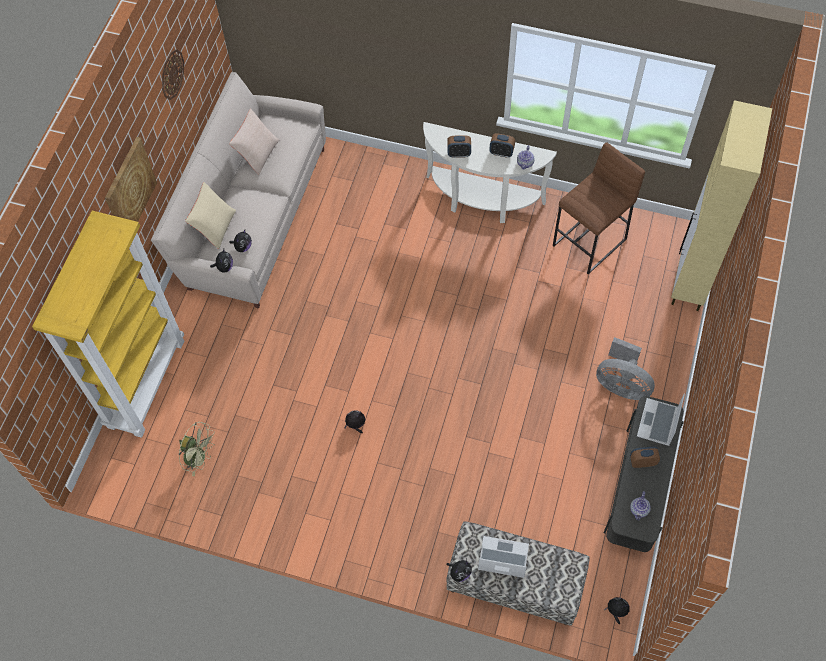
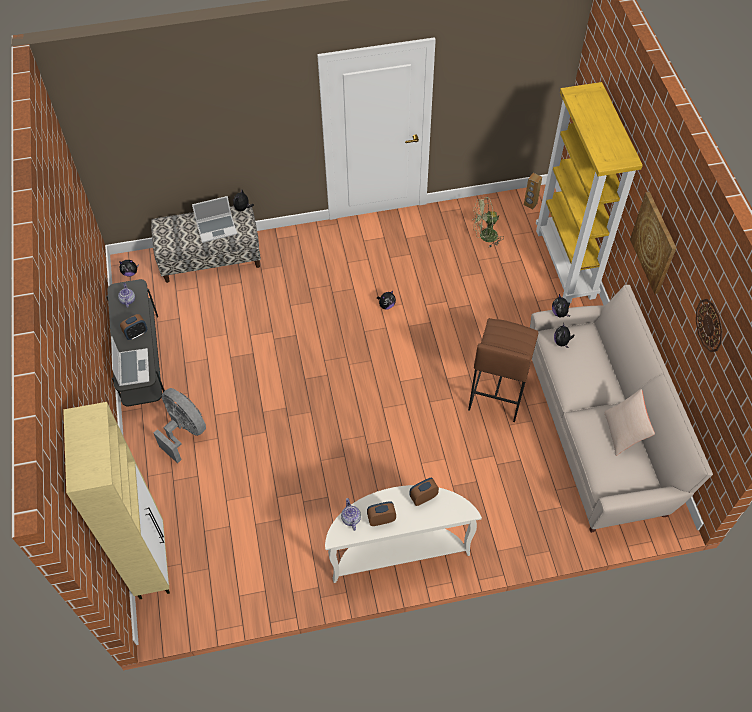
camera: 150 degrees right, 5 degrees down
beige pillow [185,182,236,249] -> none
brown stool [553,142,645,274] -> brown stool moved to [468,318,538,422]
grey fan [596,337,655,400] -> grey fan turned 45 degrees clockwise [154,388,206,463]
none -> brown speaker [524,173,542,209]

